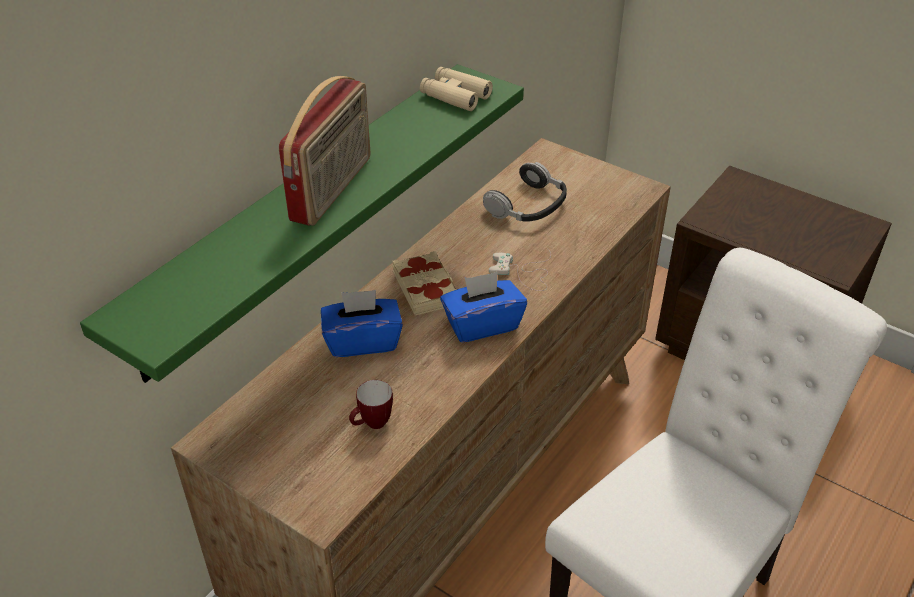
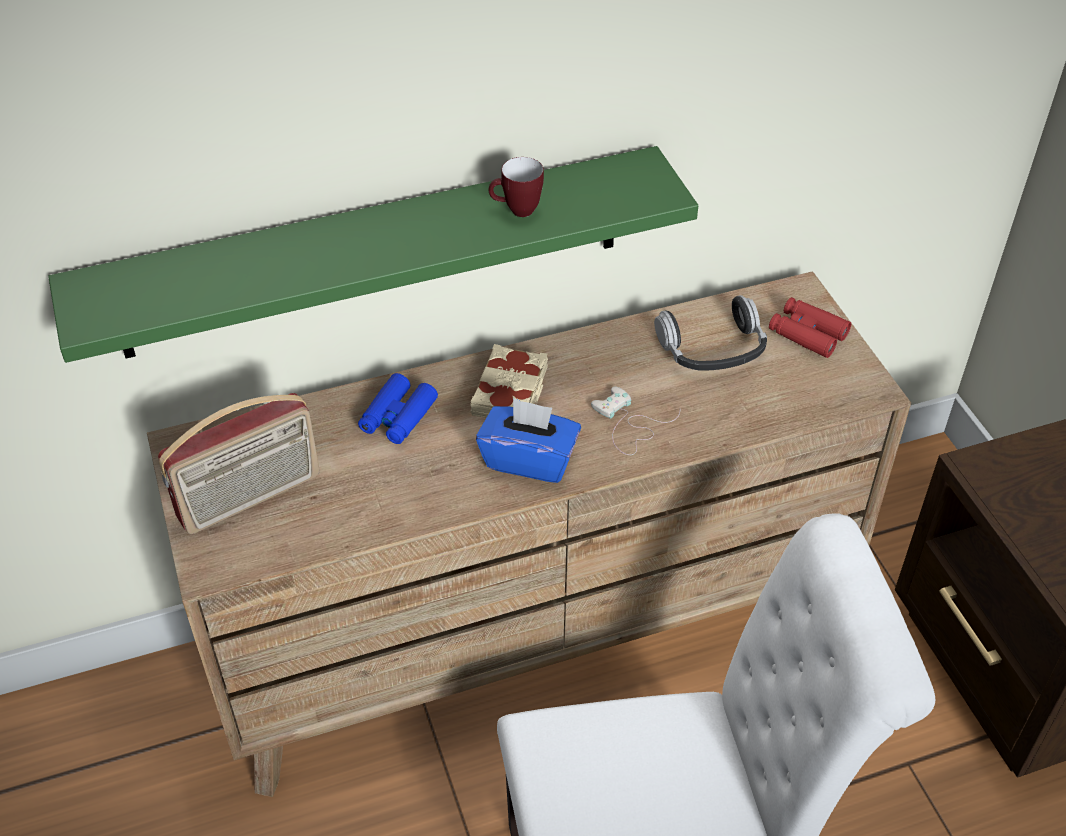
camera: 35 degrees right, 5 degrees up
radio [279,76,371,226] -> radio moved to [158,393,320,534]
blue tissue box [321,290,403,357] -> blue binoculars [358,373,438,444]
mug [349,380,393,429] -> mug moved to [489,157,544,217]
beige binoculars [420,67,493,111] -> none
none -> red binoculars [769,297,851,358]

